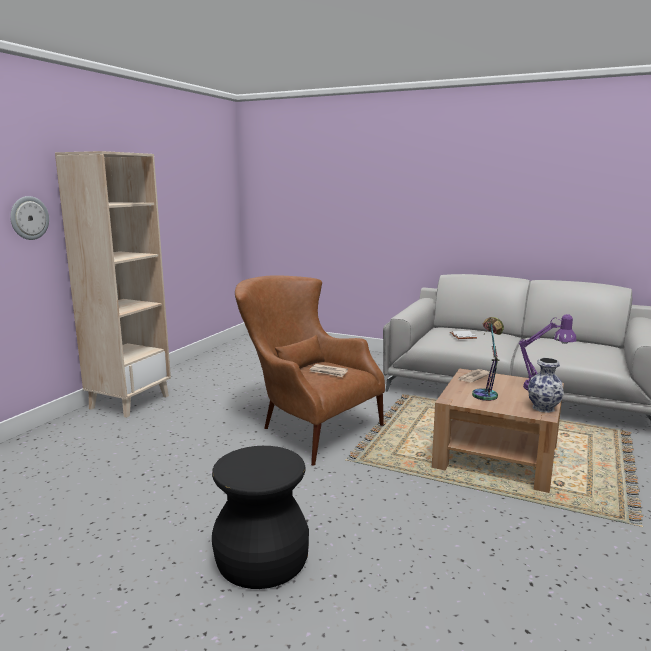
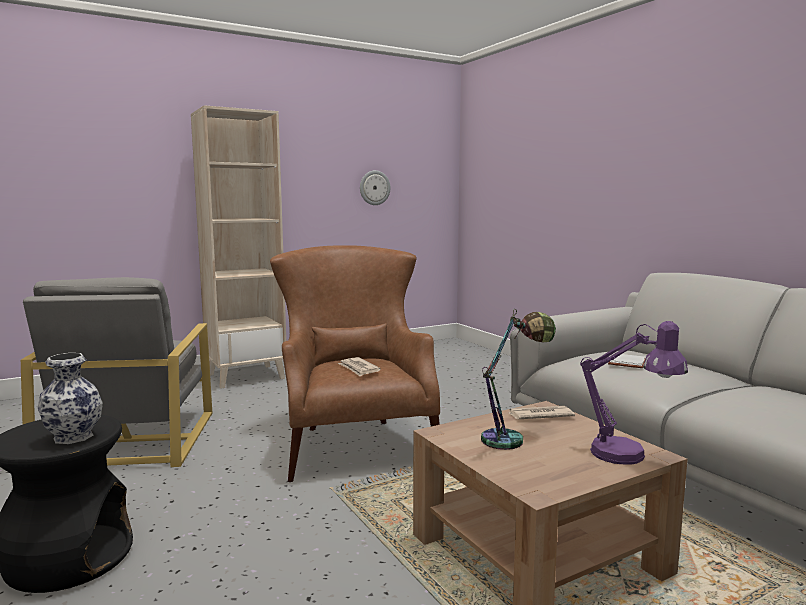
camera: 35 degrees right, 5 degrees down
wall clock [10,196,49,240] -> wall clock moved to [360,170,390,205]
vase [528,358,564,413] -> vase moved to [38,353,103,444]
none -> grey armchair [21,277,212,467]

